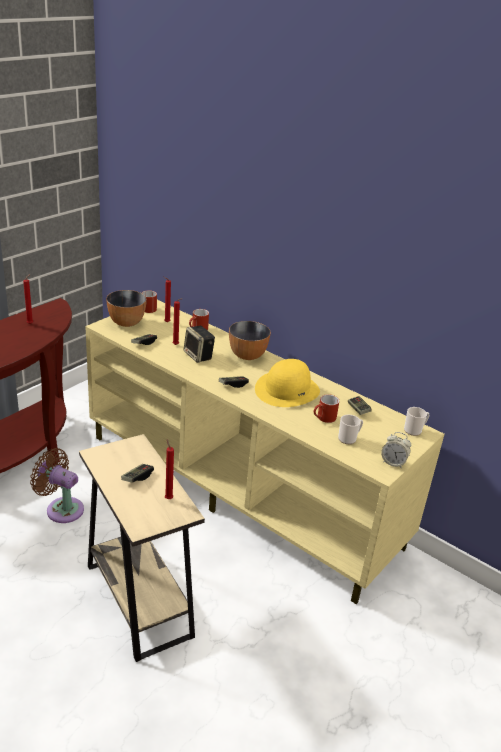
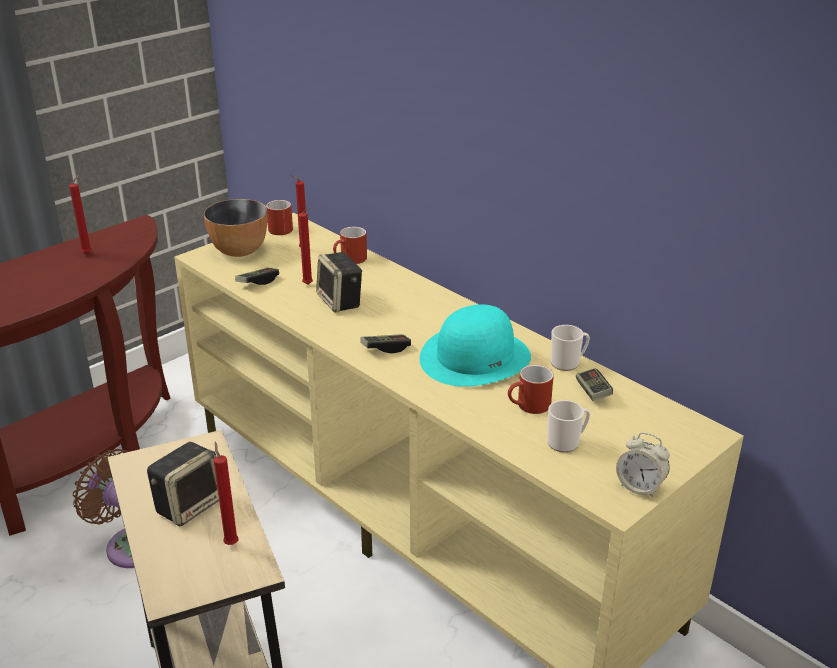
camera: 10 degrees right, 0 degrees up
game controller [121,464,154,483] -> speaker [147,442,219,526]
bowl [229,321,271,360] -> none
yellow hat [255,359,320,407] -> turquoise hat [420,304,531,387]
mug [404,407,430,436] -> mug moved to [551,325,590,371]

